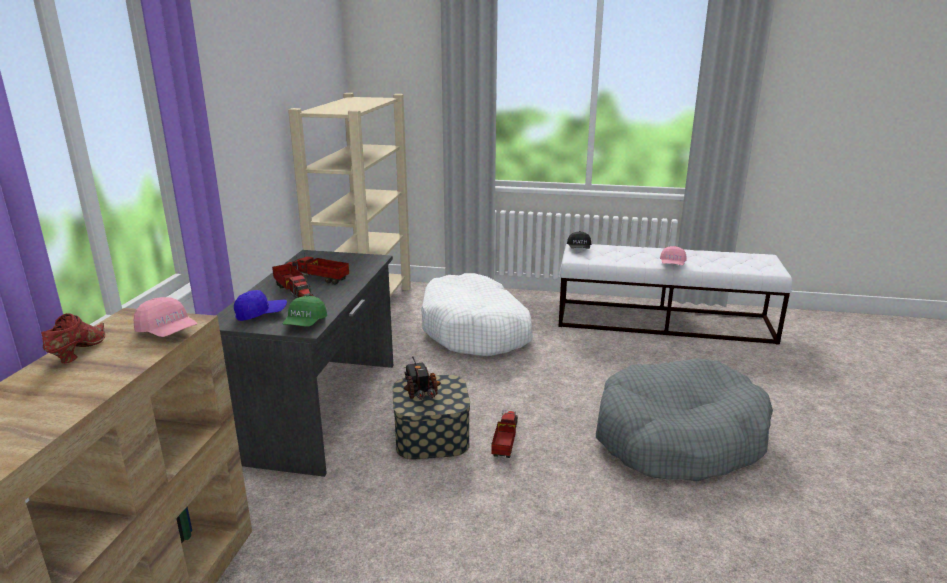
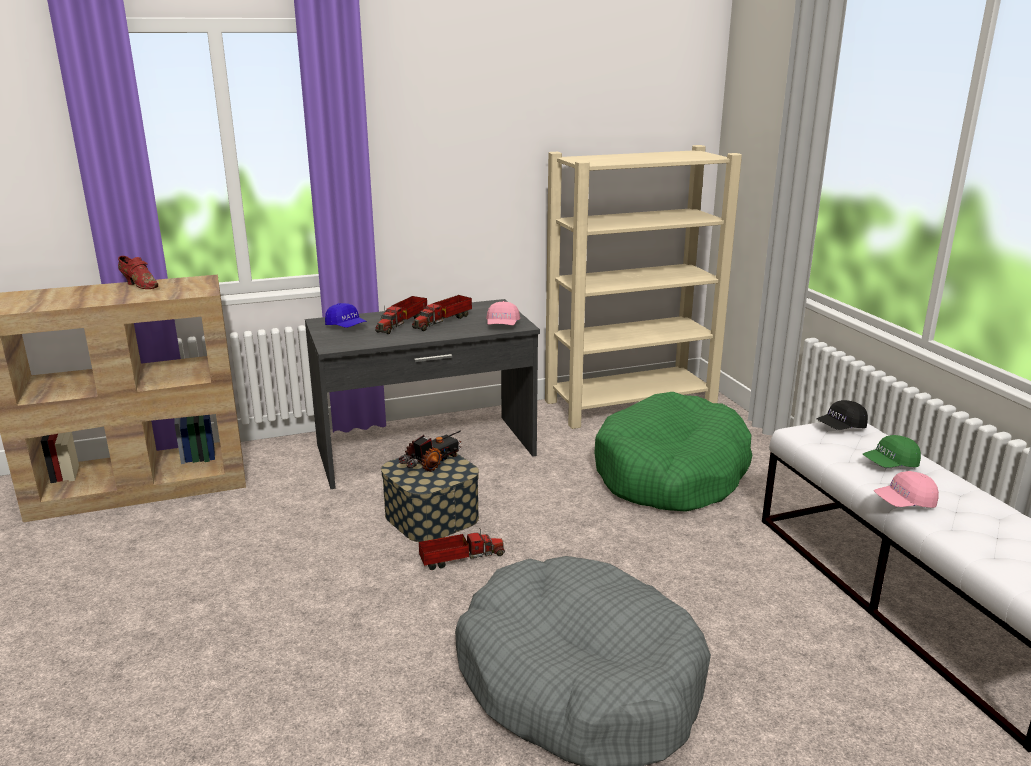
camera: 60 degrees right, 0 degrees up
red shoe [41,313,105,363] -> red shoe turned 60 degrees clockwise [118,256,158,289]
pink cap [134,297,198,337] -> pink cap moved to [486,301,520,325]
green cap [283,296,327,327] -> green cap moved to [863,435,921,468]
toy truck [286,255,349,284] -> toy truck turned 135 degrees counterclockwise [412,295,472,331]
white dog bed [421,273,533,356] -> green dog bed [594,392,752,512]

